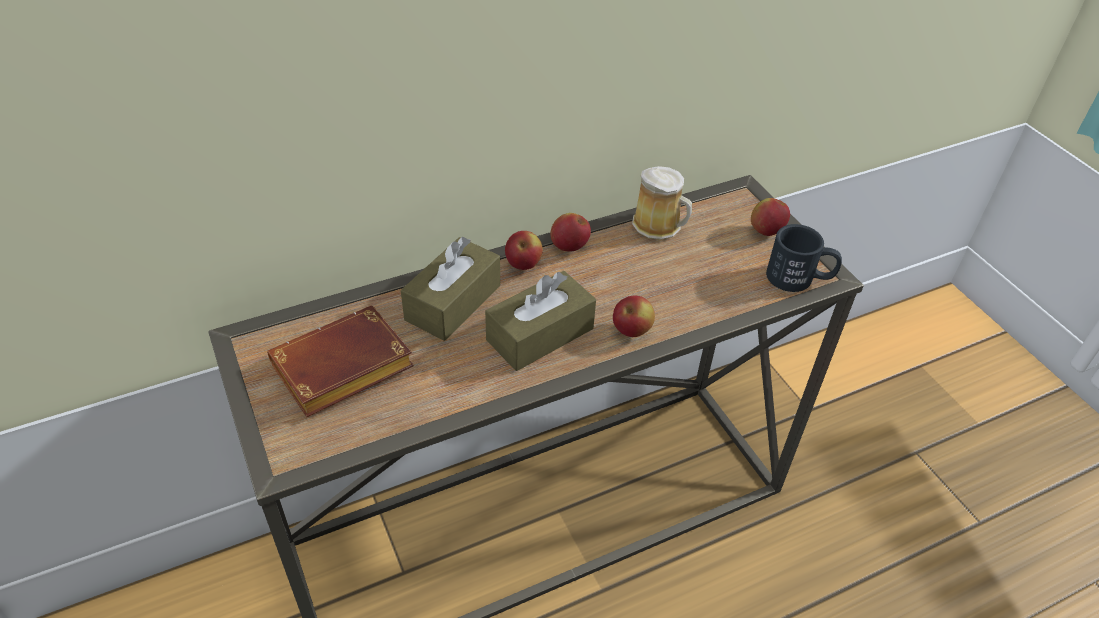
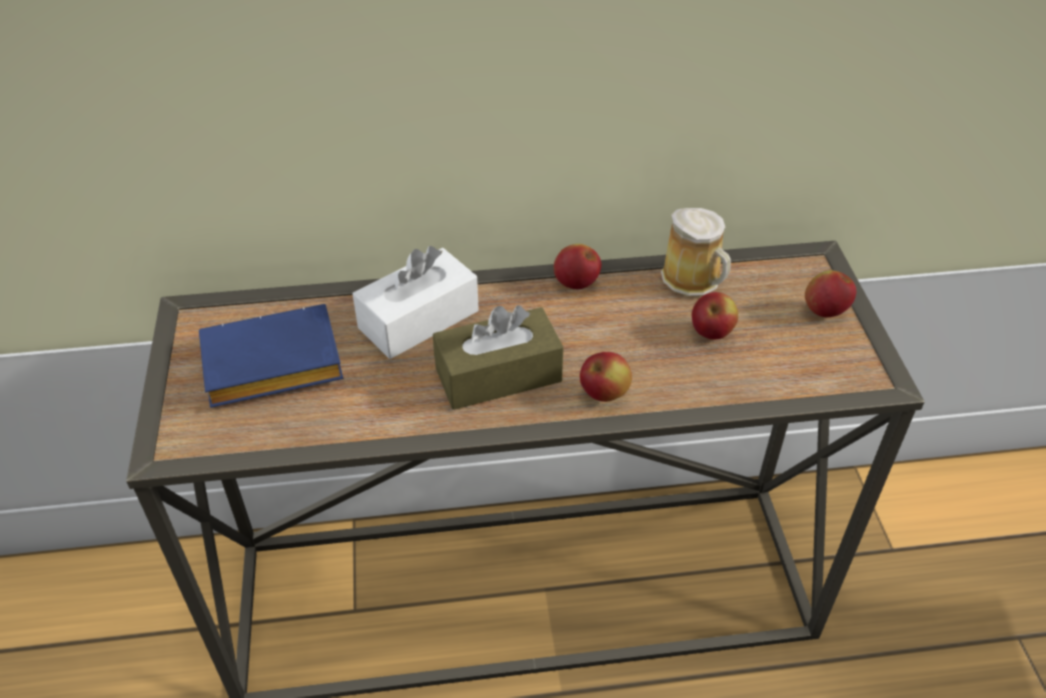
camera: 20 degrees right, 0 degrees up
brown book [267,305,414,417] -> blue book [199,304,343,408]
brown tissue box [401,237,500,341] -> white tissue box [352,246,479,359]
apple [505,231,543,270] -> apple moved to [692,292,738,339]
black mug [766,224,842,292] -> none

